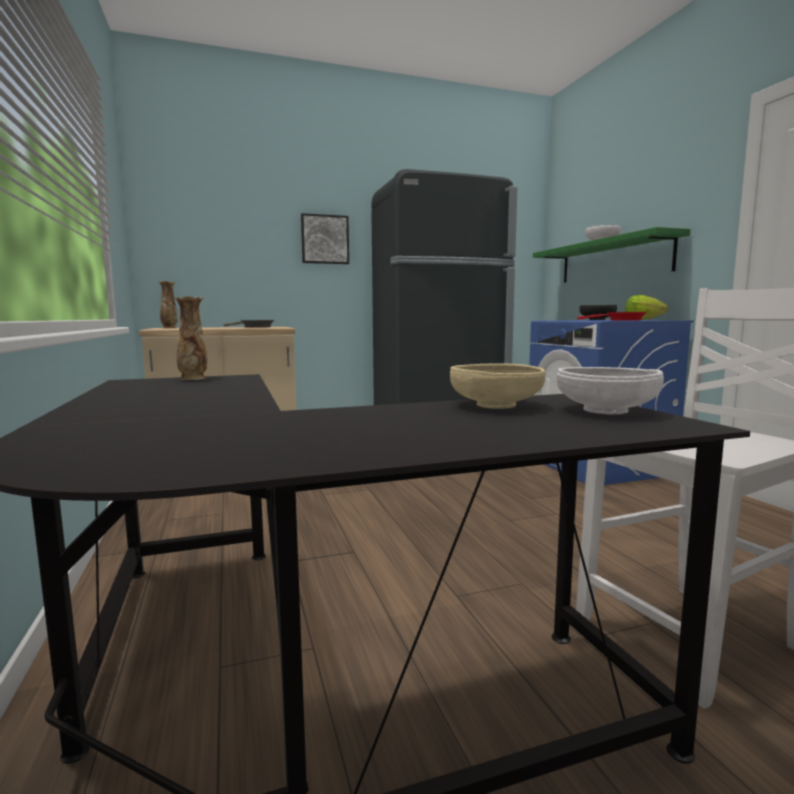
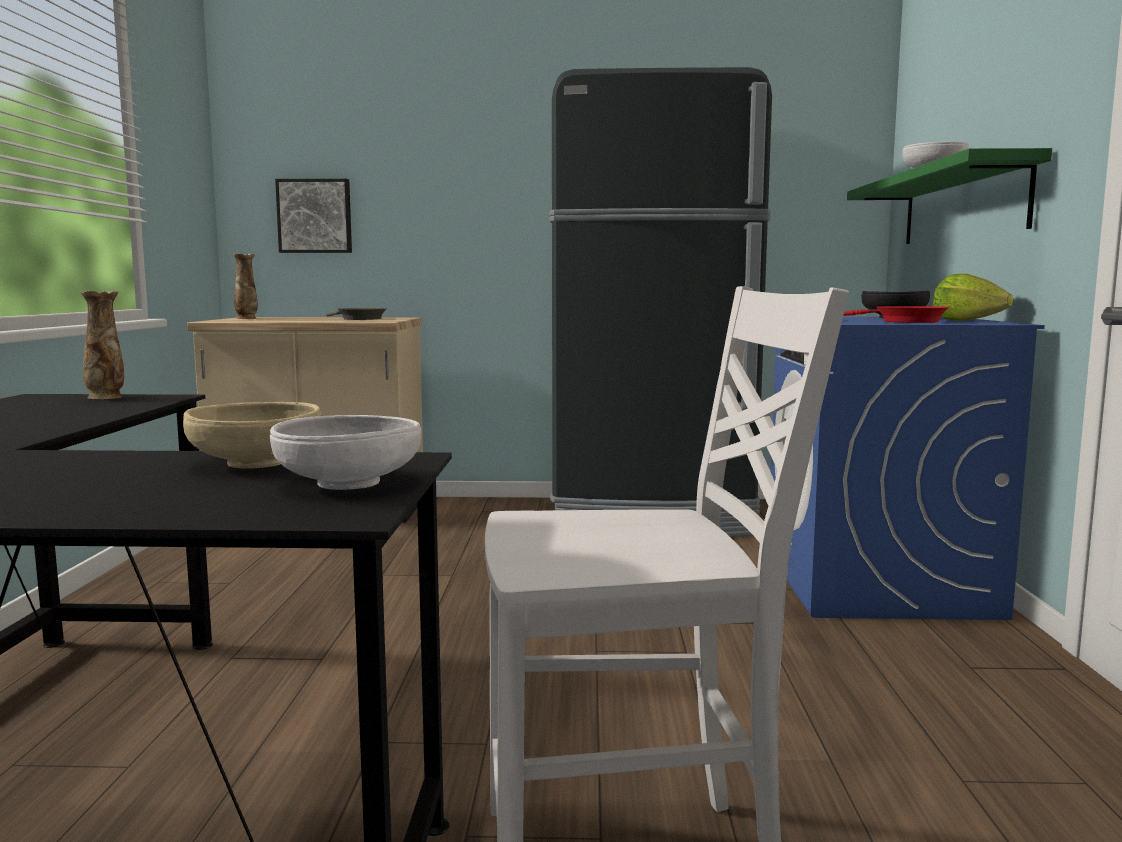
camera: 20 degrees right, 0 degrees up
picture [301,213,349,264] -> picture moved to [275,179,352,253]

